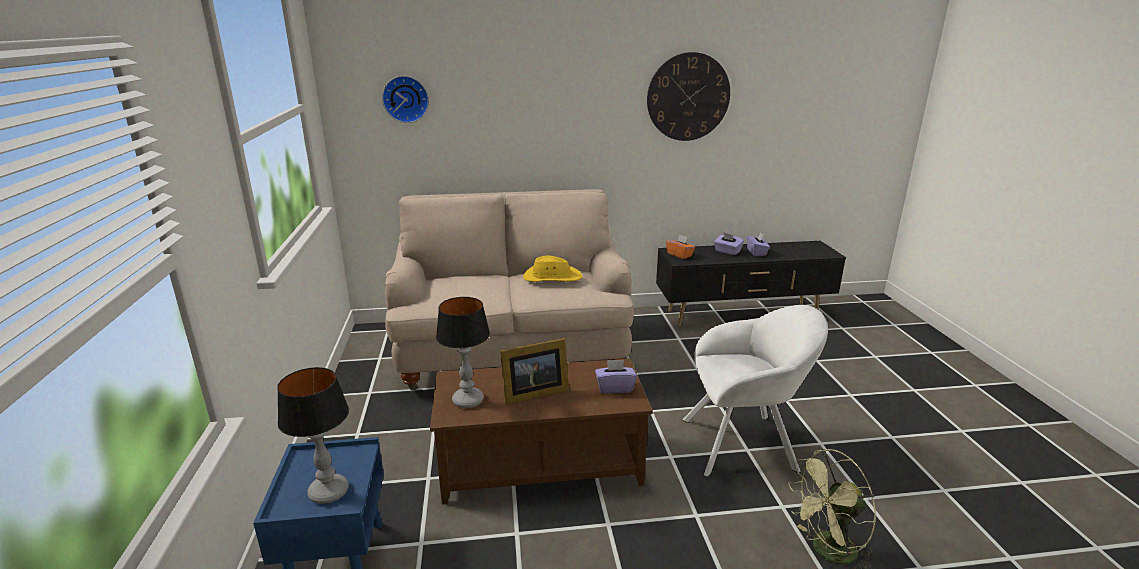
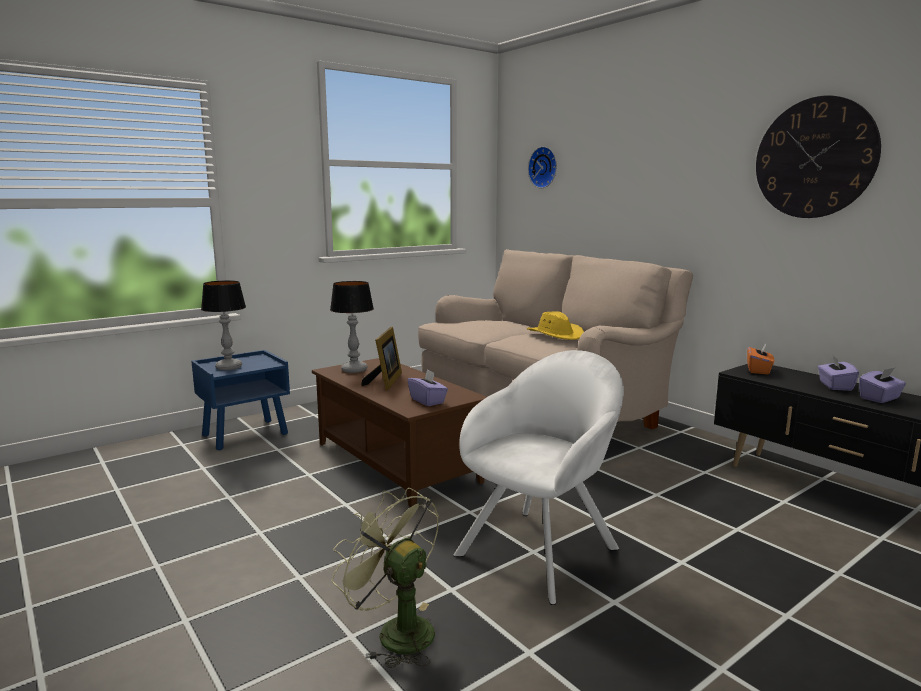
camera: 60 degrees right, 10 degrees down
picture frame [500,338,569,405] -> picture frame turned 120 degrees counterclockwise [361,327,402,390]
white armchair [683,305,828,477] -> white armchair turned 105 degrees counterclockwise [453,350,624,605]

